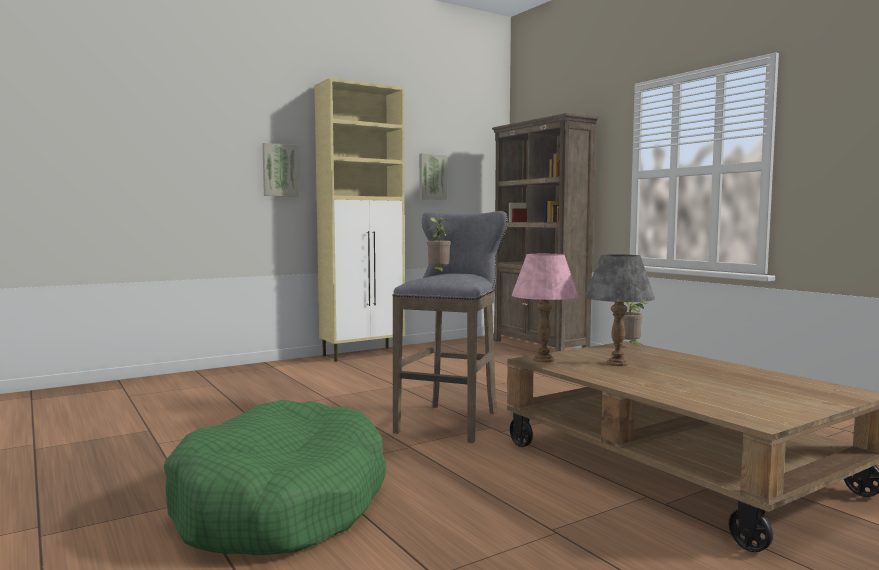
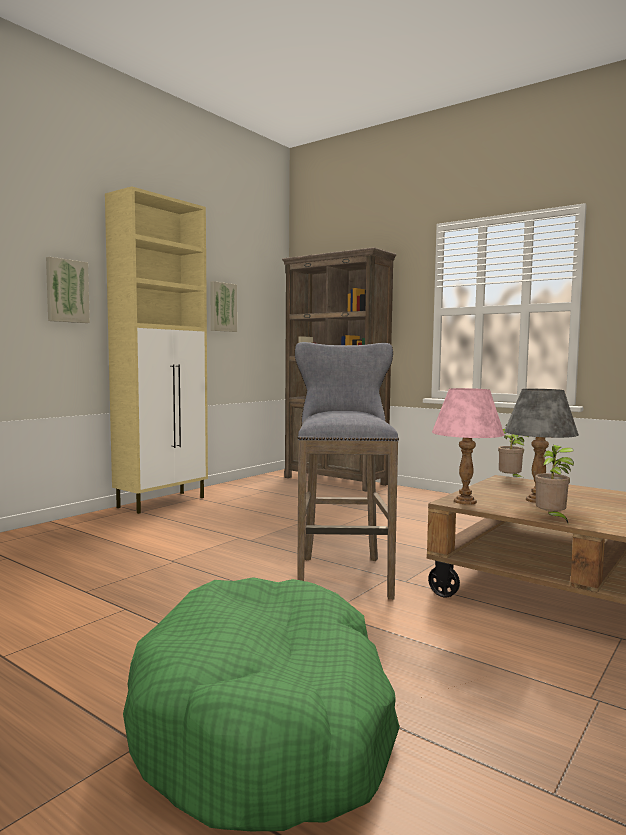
camera: 20 degrees left, 0 degrees up
potted plant [427,217,451,274] -> potted plant moved to [535,445,574,523]

